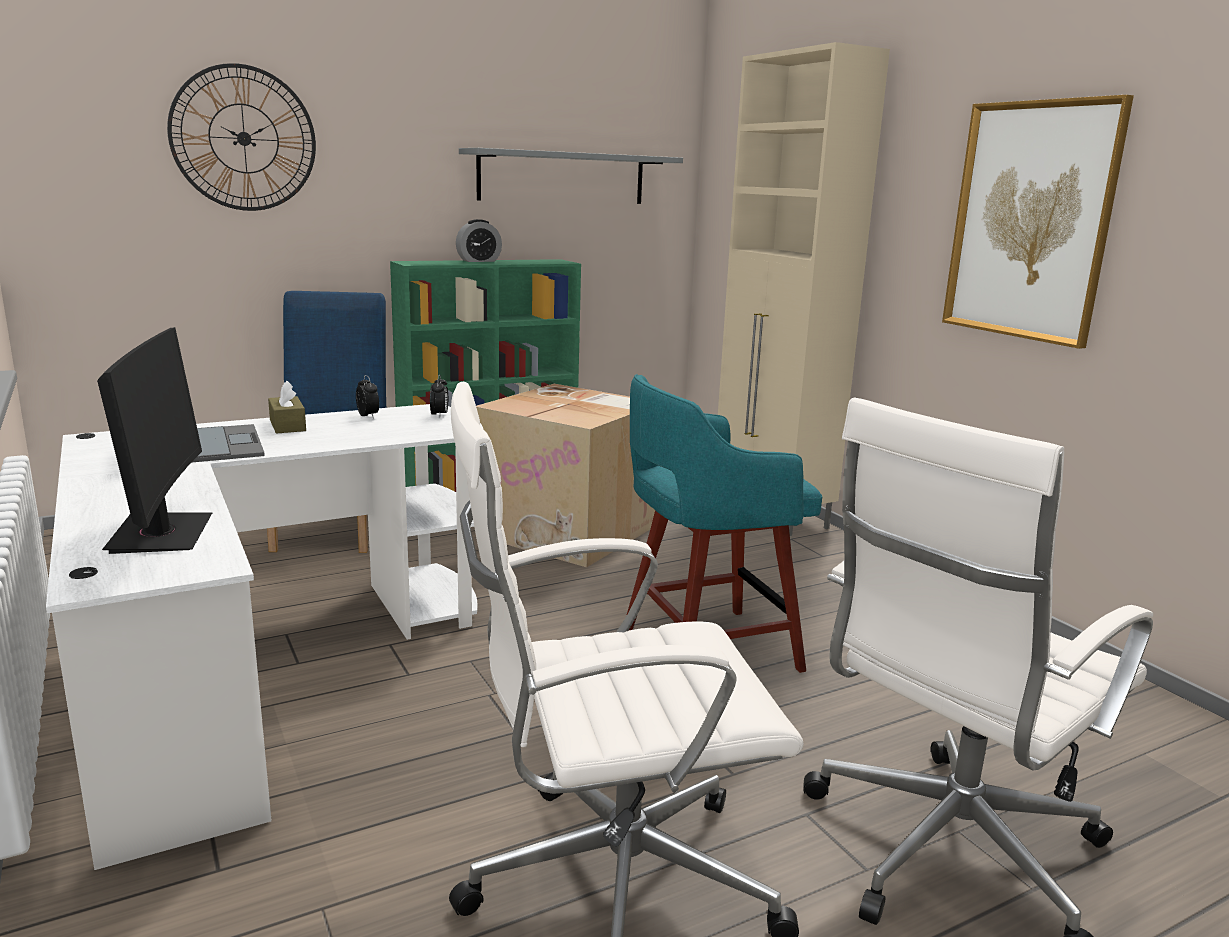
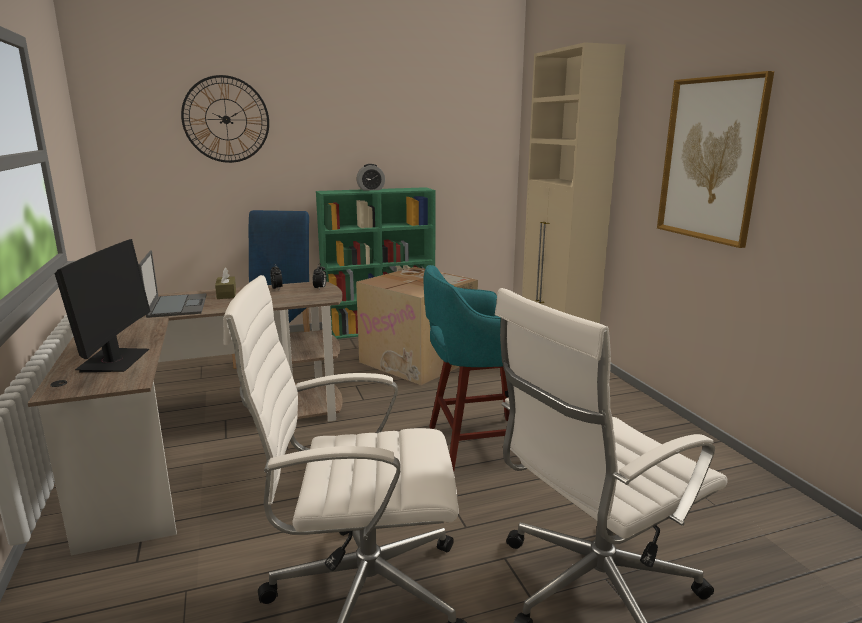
camera: 10 degrees right, 0 degrees up
white desk [46,404,483,870] -> brown desk [28,281,343,555]
grey shelf [459,148,683,204] -> none

